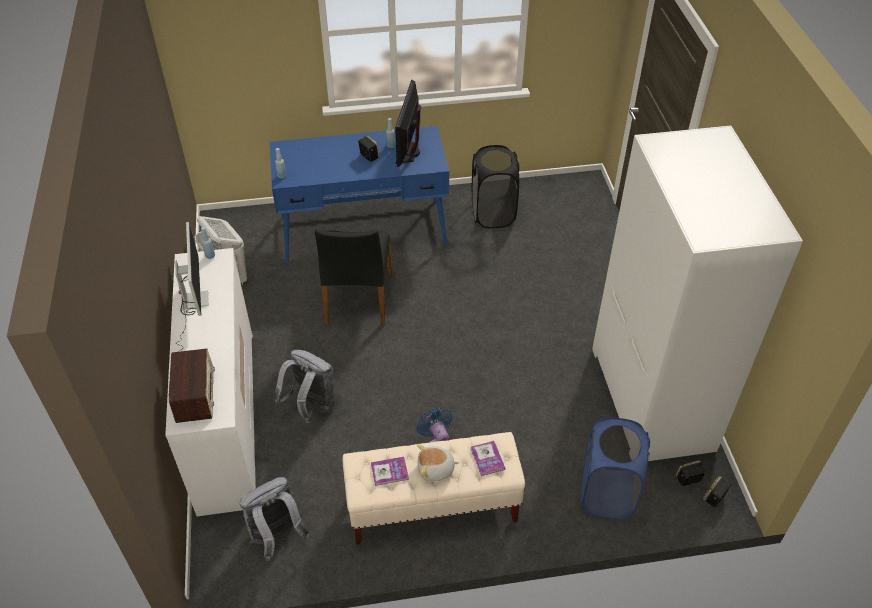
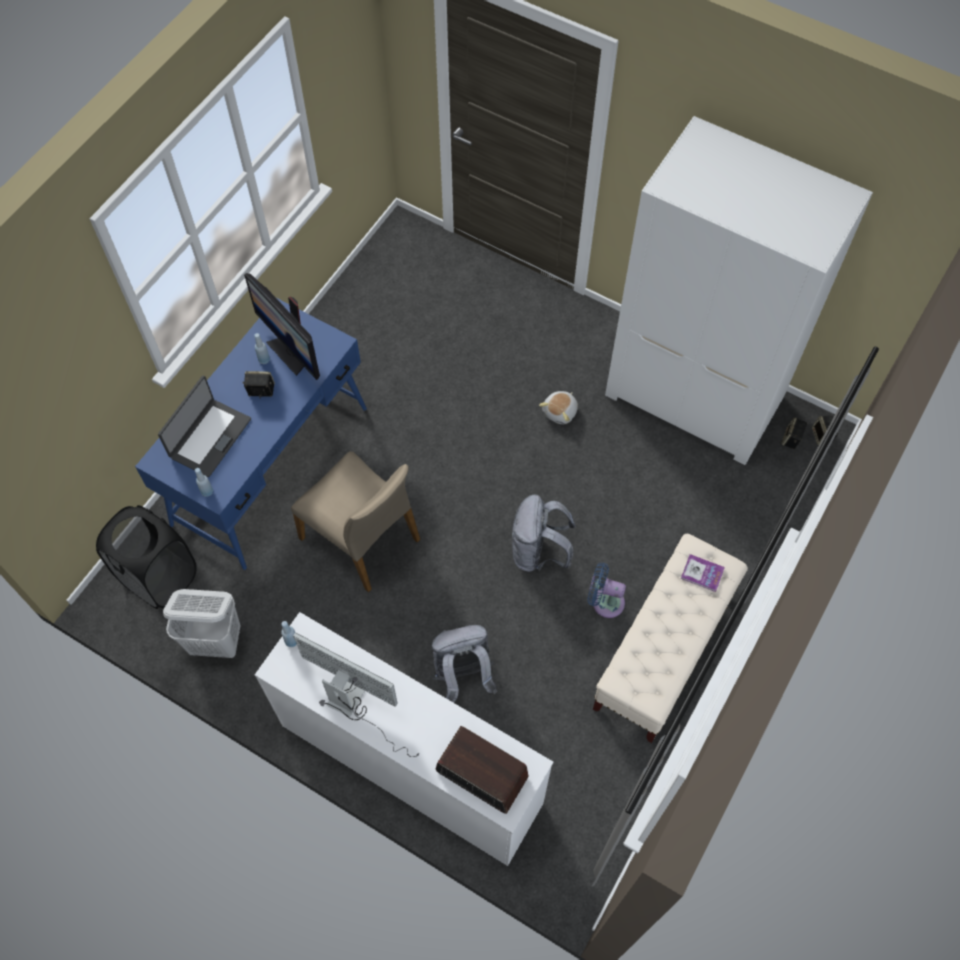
camera: 50 degrees left, 15 degrees up
grey backpack [240,477,311,561] -> grey backpack moved to [512,494,576,572]
black chair [315,229,392,326] -> beige chair [291,451,420,592]
book [371,457,409,486] -> none
plush toy [417,444,459,481] -> plush toy moved to [539,391,578,424]
black laundry basket [472,145,519,228] -> black laundry basket moved to [96,505,197,609]
blue laundry basket [581,417,650,520] -> none
none -> laptop [158,375,251,477]

